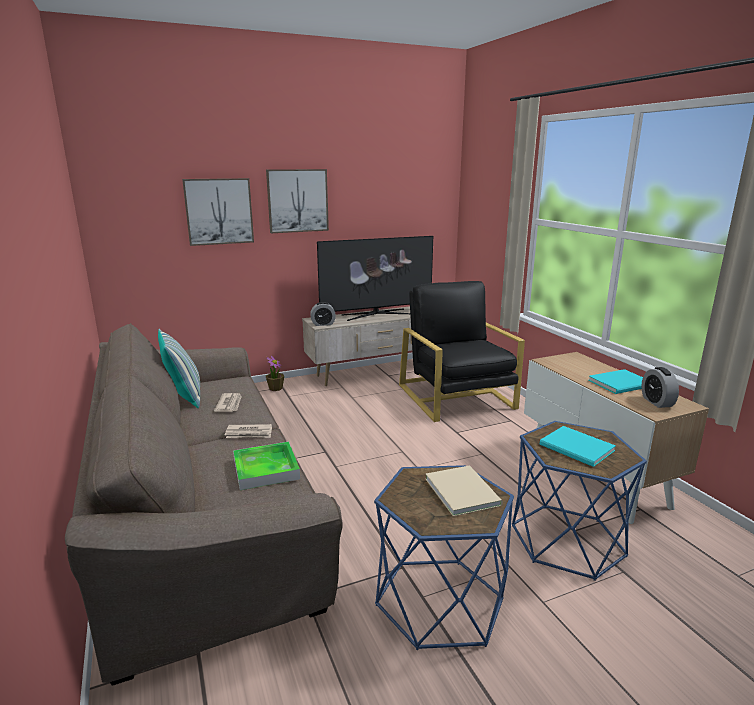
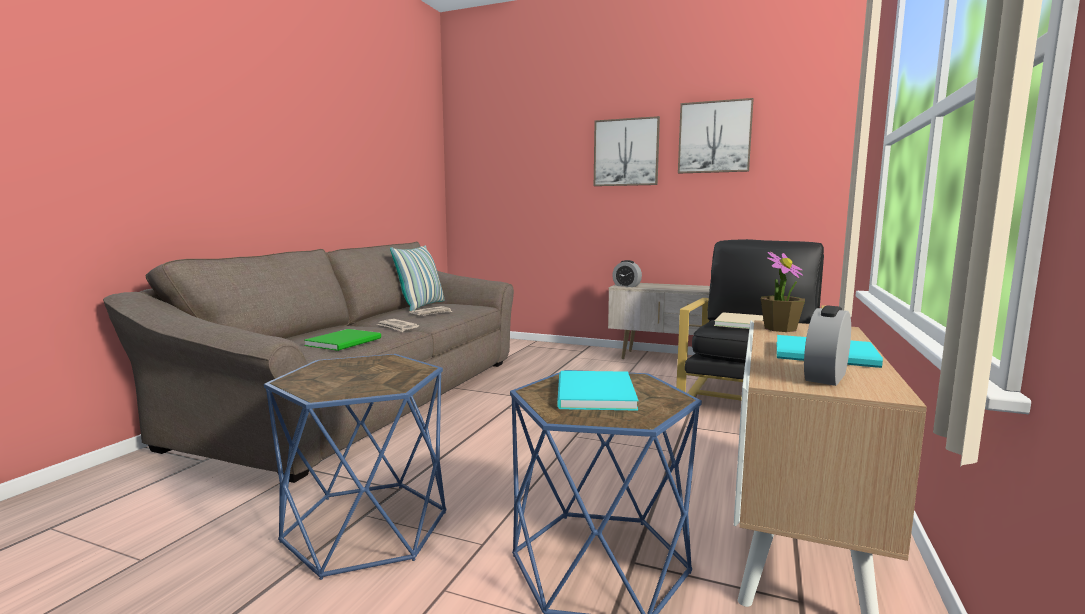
camera: 45 degrees right, 10 degrees down
picture [182,178,254,246] -> picture moved to [678,98,753,174]
tray [233,442,300,490] -> green book [304,329,381,351]
potted plant [266,356,284,391] -> potted plant moved to [761,252,805,332]
television [317,236,433,321] -> none
beige book [425,465,503,516] -> beige book moved to [714,312,763,329]

